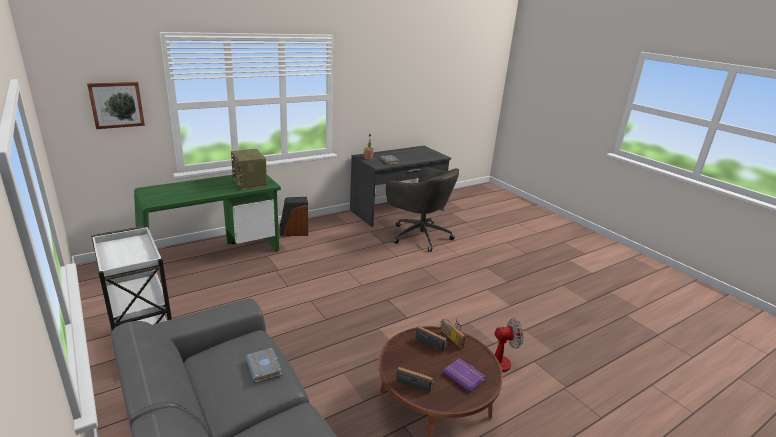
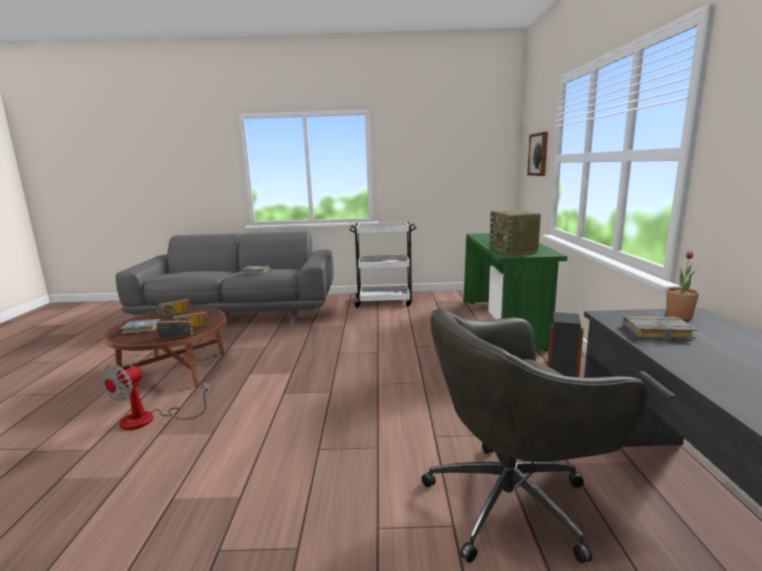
camera: 125 degrees right, 10 degrees down
radio [231,149,267,191] -> radio turned 105 degrees counterclockwise [490,210,541,255]
purple book [443,358,485,392] -> grey book [121,319,160,334]

